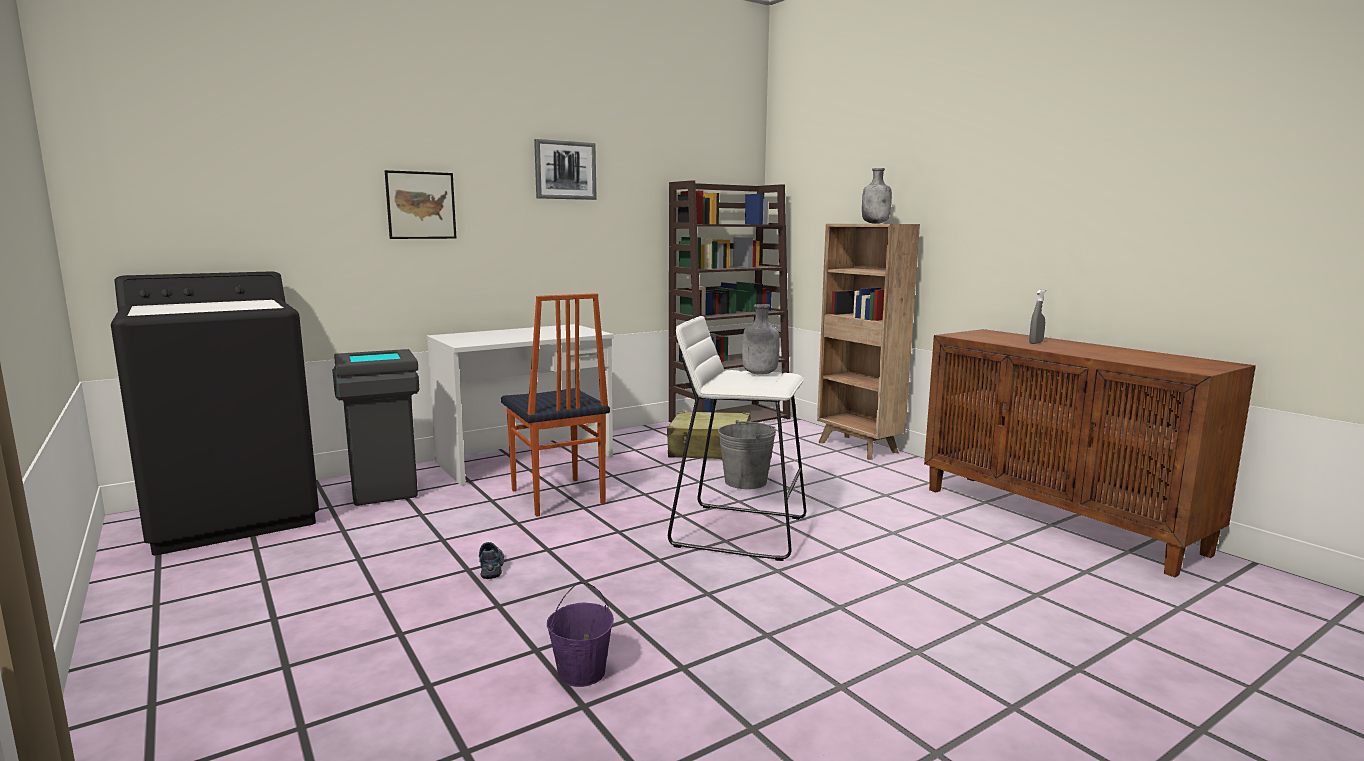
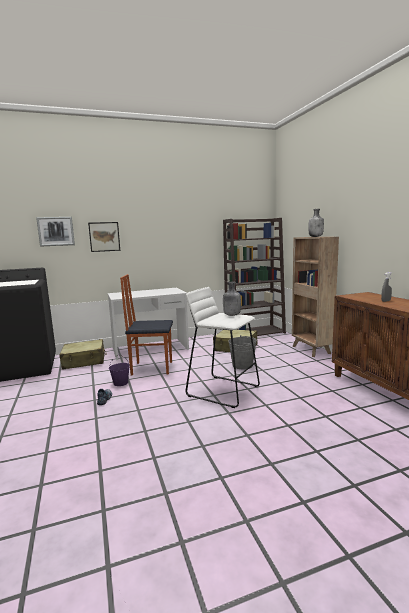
camera: 15 degrees right, 0 degrees up
grey trash can [332,349,420,506] -> beige suitcase [59,339,107,370]
chair [501,293,610,517] -> chair turned 105 degrees clockwise [120,274,173,375]
picture [534,139,597,200] -> picture moved to [36,217,75,247]
purple bucket [547,582,614,687] -> purple bucket moved to [109,355,130,386]

